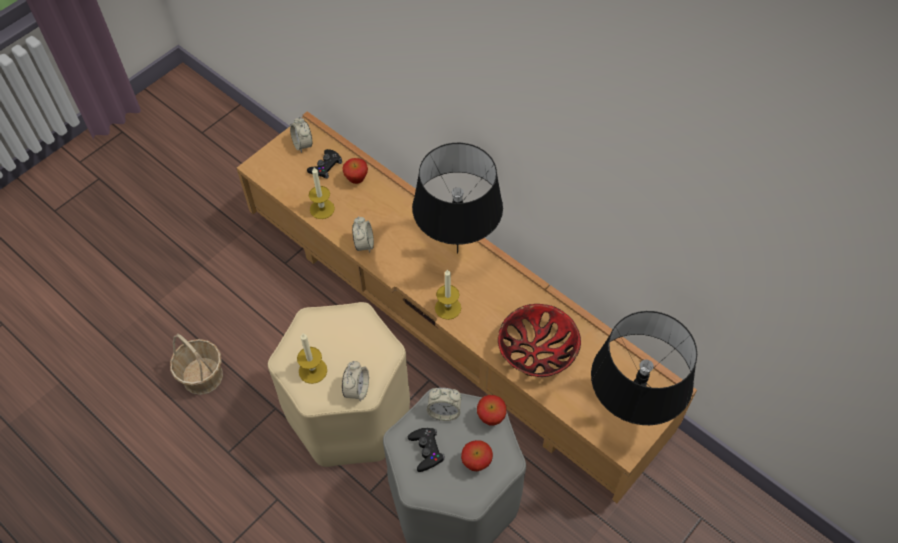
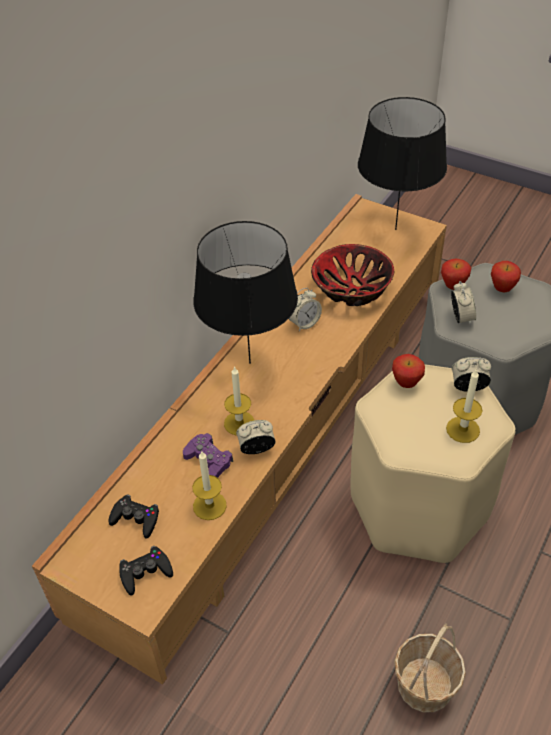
camera: 100 degrees left, 10 degrees down
alarm clock [290,117,312,153] -> alarm clock moved to [289,288,322,331]
apple [342,158,368,184] -> apple moved to [392,354,425,388]
black game controller [408,428,445,472] -> black game controller moved to [120,546,173,596]
candle [435,269,461,320] -> candle moved to [224,366,254,435]
none -> purple game controller [183,433,233,478]

